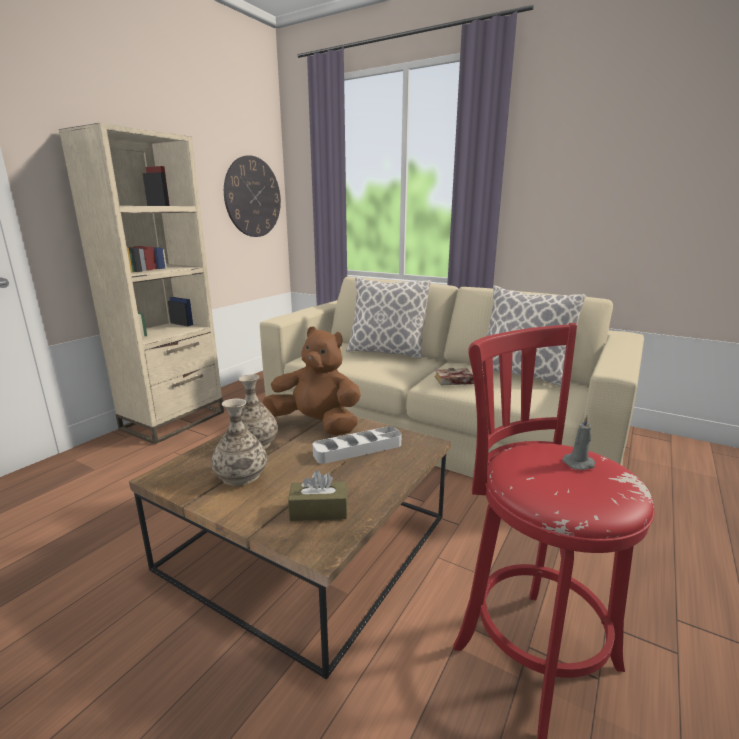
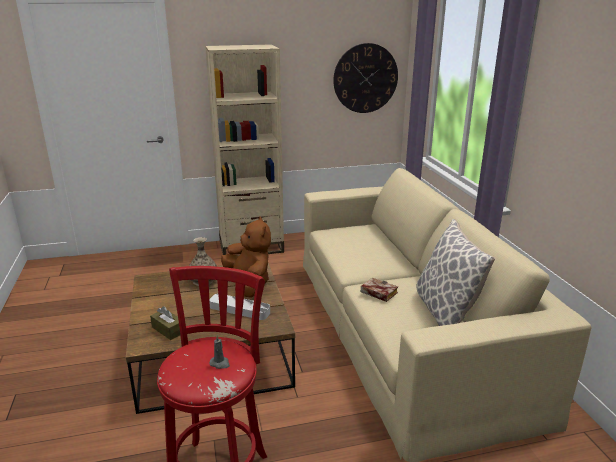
camera: 45 degrees right, 5 degrees up
vase [212,398,267,486] -> none
pillow [346,277,431,359] -> none

